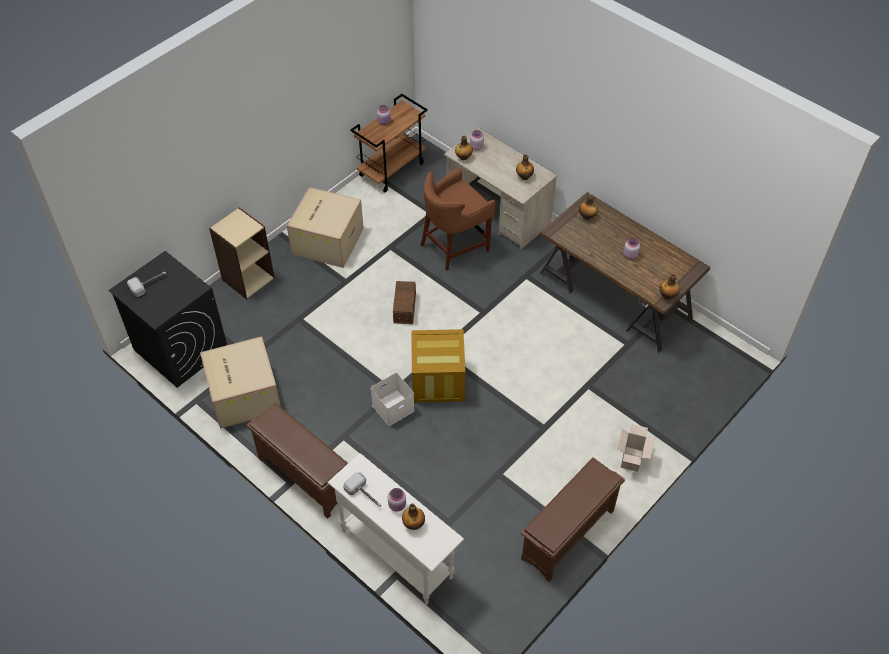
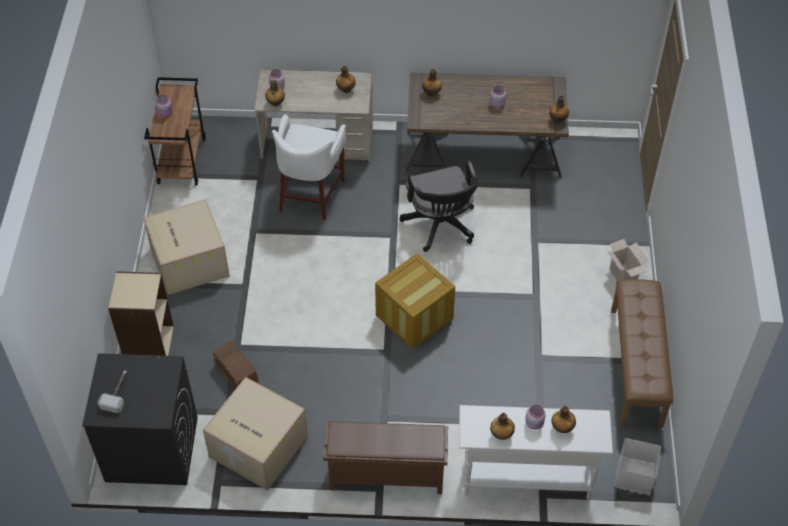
camera: 40 degrees left, 0 degrees up
hammer [343,472,381,507] -> bottle [490,413,515,440]
white storage box [371,373,415,426] -> white storage box moved to [615,438,661,495]
brown storage box [393,281,416,324] -> brown storage box moved to [213,340,259,389]
brown stool [420,168,496,271] -> white stool [272,114,346,220]
brown shoe rack [520,457,625,582] -> brown bench [611,279,673,428]
none -> black office chair [399,160,479,252]

